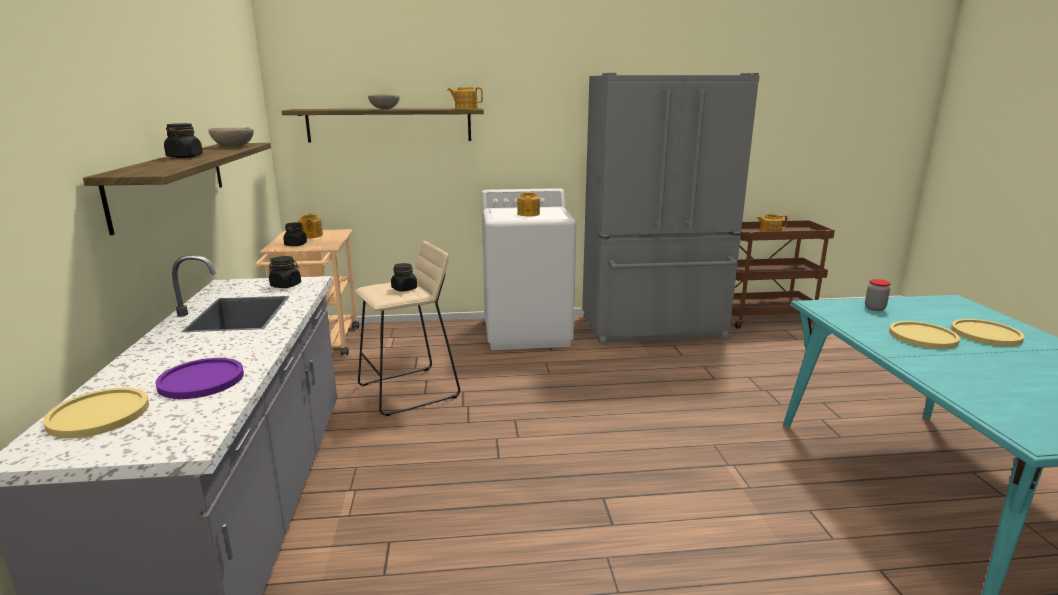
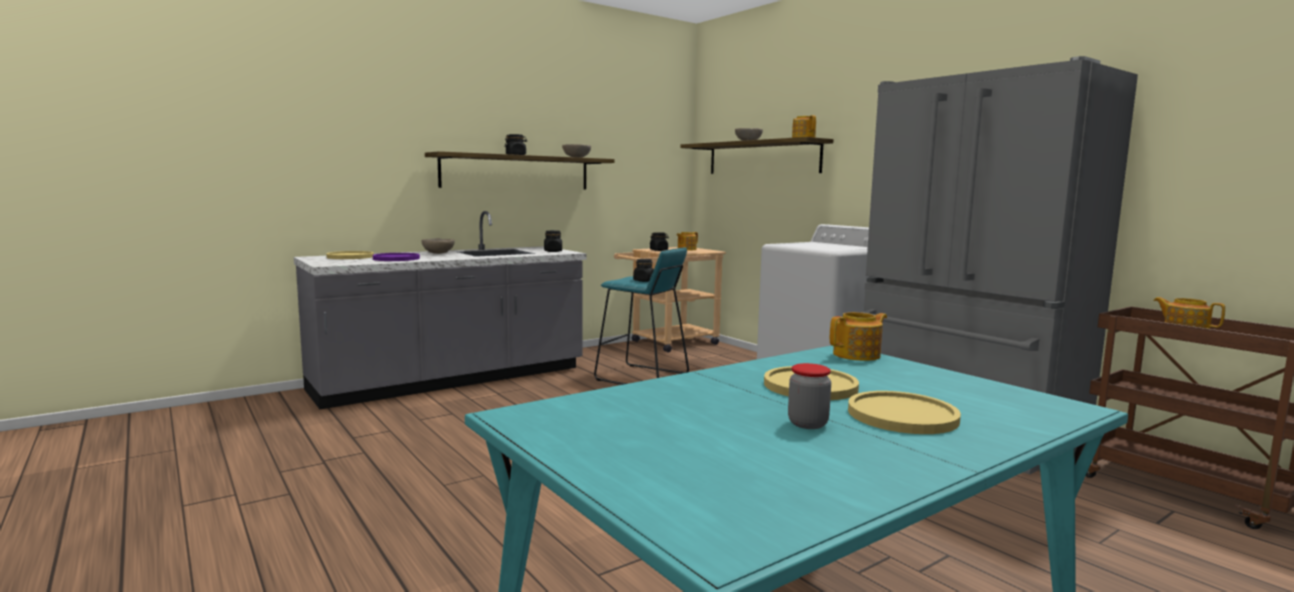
camera: 60 degrees right, 10 degrees down
beige stool [355,241,460,416] -> turquoise stool [594,248,689,385]
teapot [517,192,540,217] -> teapot moved to [830,312,887,361]
jar [865,279,891,311] -> jar moved to [788,363,831,429]
none -> beige bowl [422,238,455,254]

